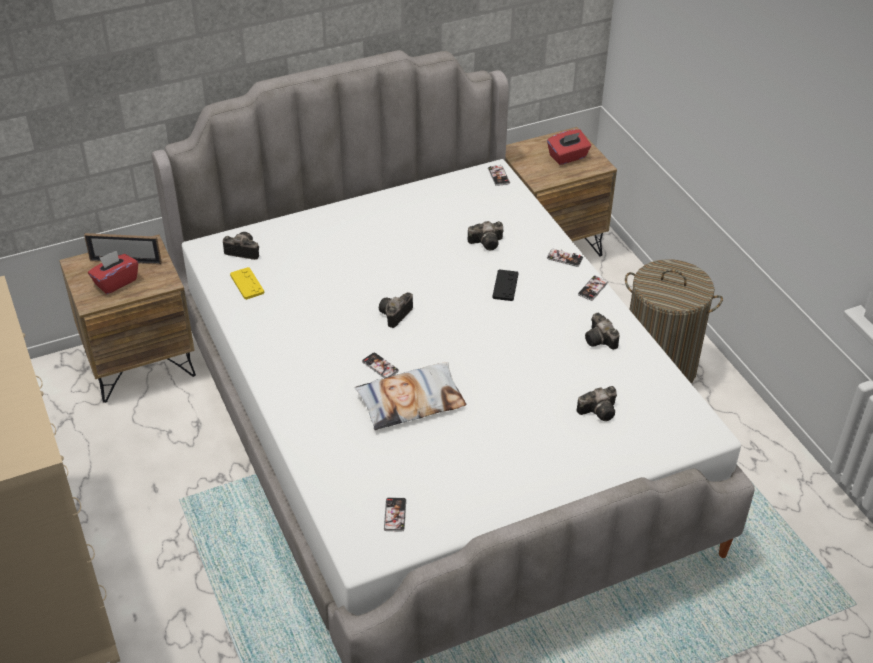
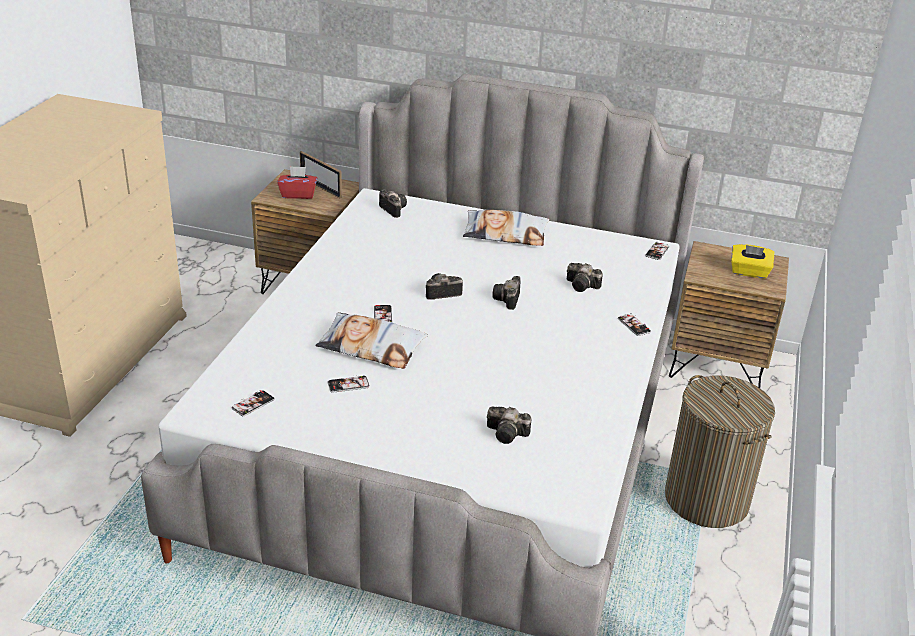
camera: 40 degrees right, 10 degrees down
yellow game controller [230,267,264,300] -> none
black game controller [492,269,519,301] -> none
red tissue box [547,129,591,165] -> yellow tissue box [731,244,775,279]
phone [578,275,608,301] -> phone moved to [328,375,370,393]
camera [585,313,619,350] -> camera moved to [492,276,521,310]
none -> pillow [463,210,549,246]

